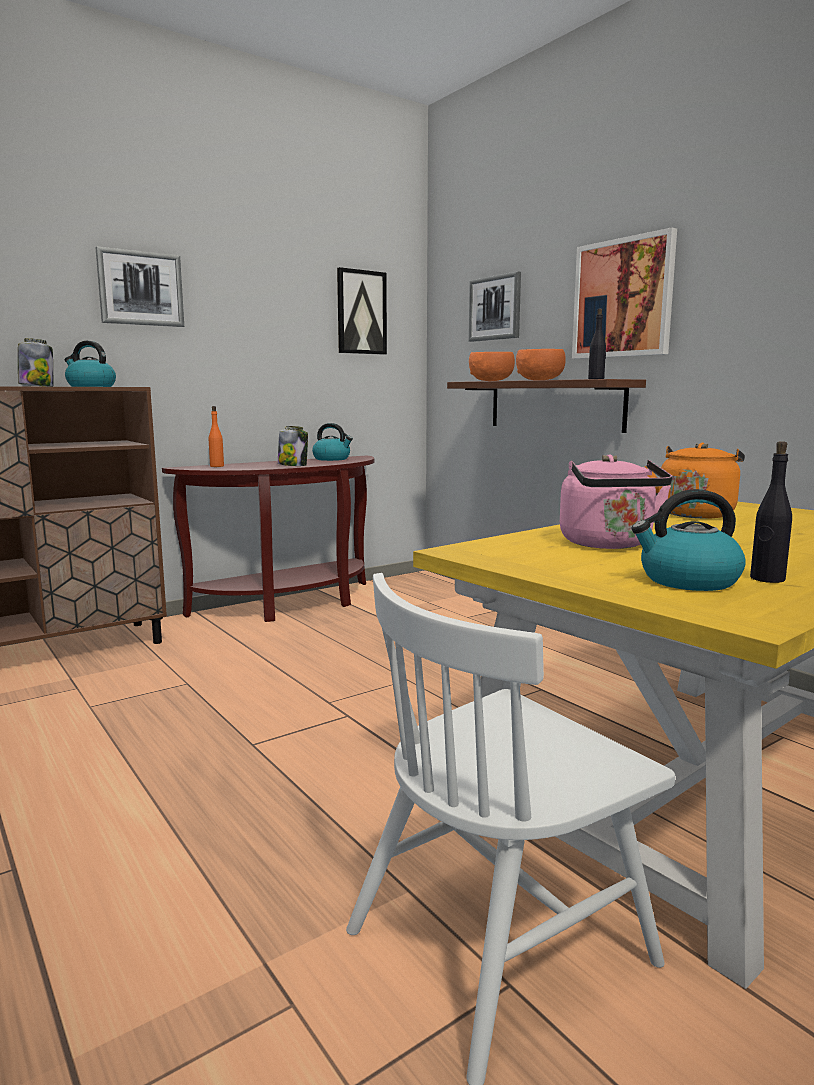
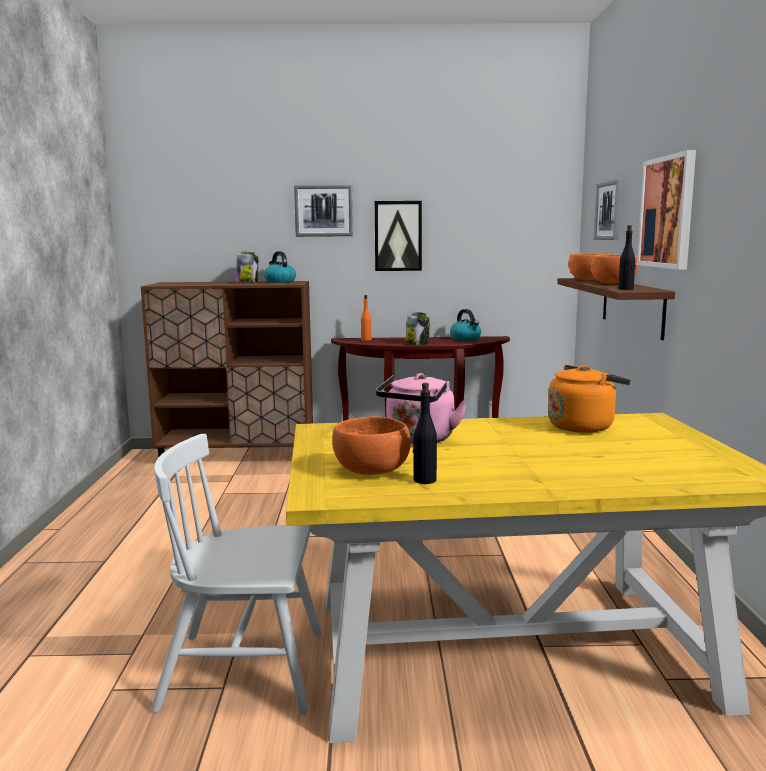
camera: 35 degrees right, 0 degrees up
picture [337,267,387,355] -> picture moved to [375,201,422,271]
kettle [631,489,746,591] -> orange bowl [332,417,411,475]

